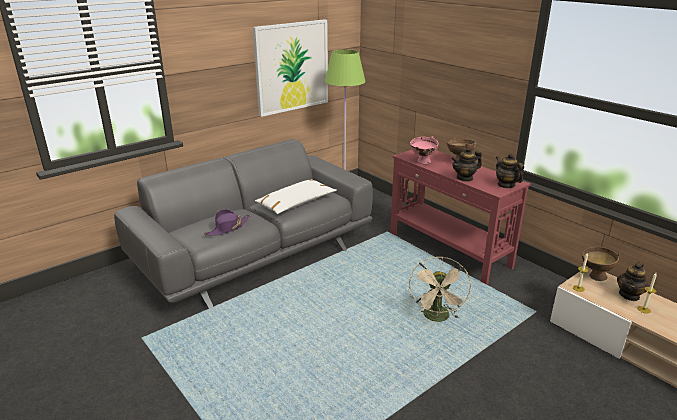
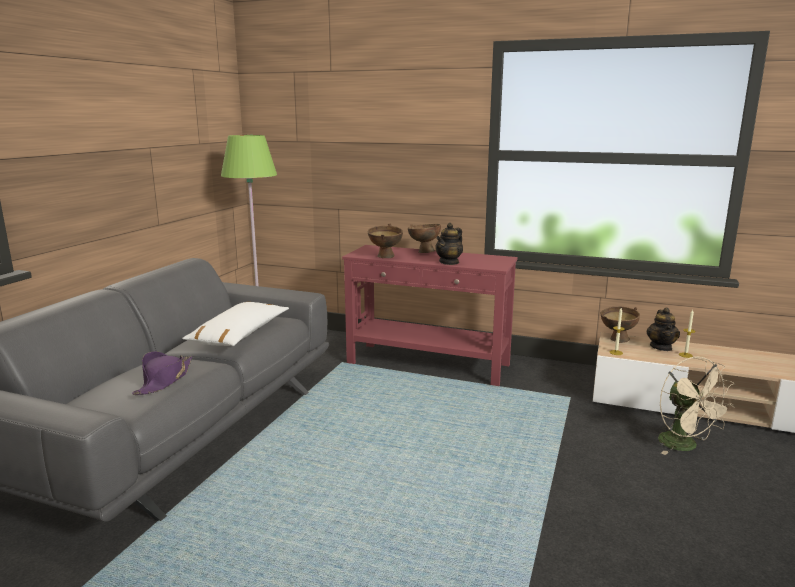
camera: 30 degrees left, 10 degrees down
picture [253,19,328,117] -> none
beige fan [409,256,471,322] -> beige fan moved to [658,357,735,455]
pink bowl [410,136,439,164] -> brown bowl [368,224,403,258]
teapot [496,153,524,188] -> none

